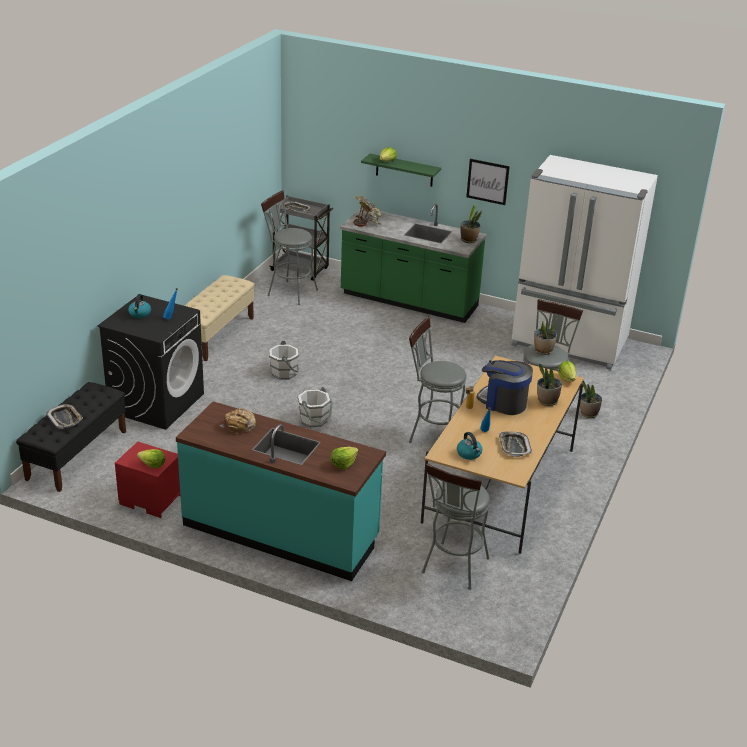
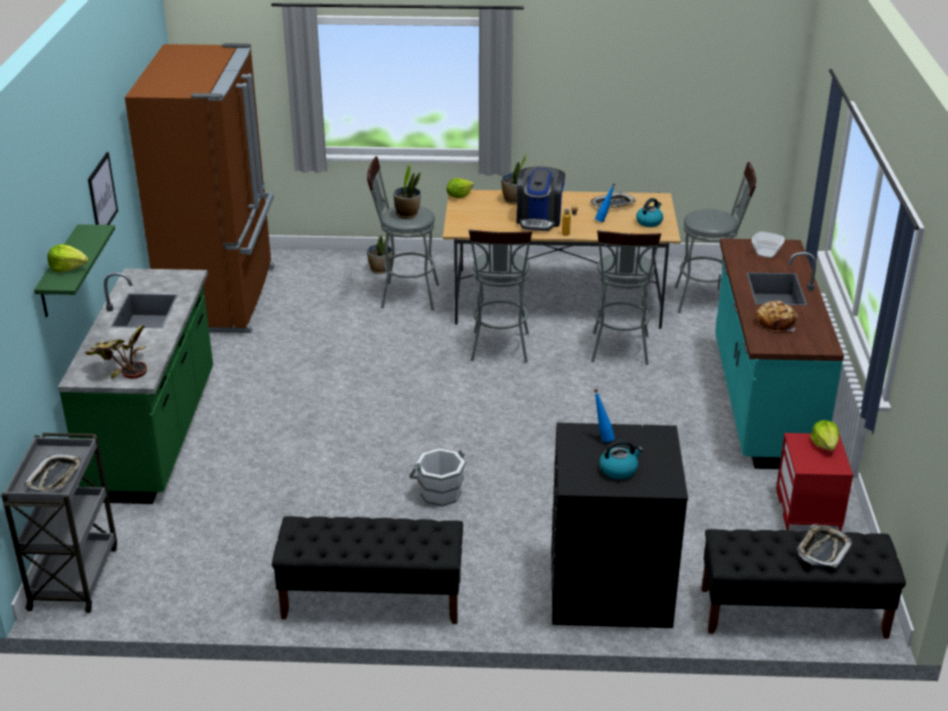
camera: 110 degrees left, 0 degrees up
beige bench [185,275,255,361] -> black bench [272,516,463,624]
grey stool [261,190,318,305] -> grey stool moved to [591,230,661,365]
white bucket [297,387,333,427] -> none
lettuce [331,447,358,470] -> bowl [752,232,785,258]
potted plant [460,203,482,243] -> none
white fridge [512,155,658,370] -> brown fridge [125,43,275,333]

